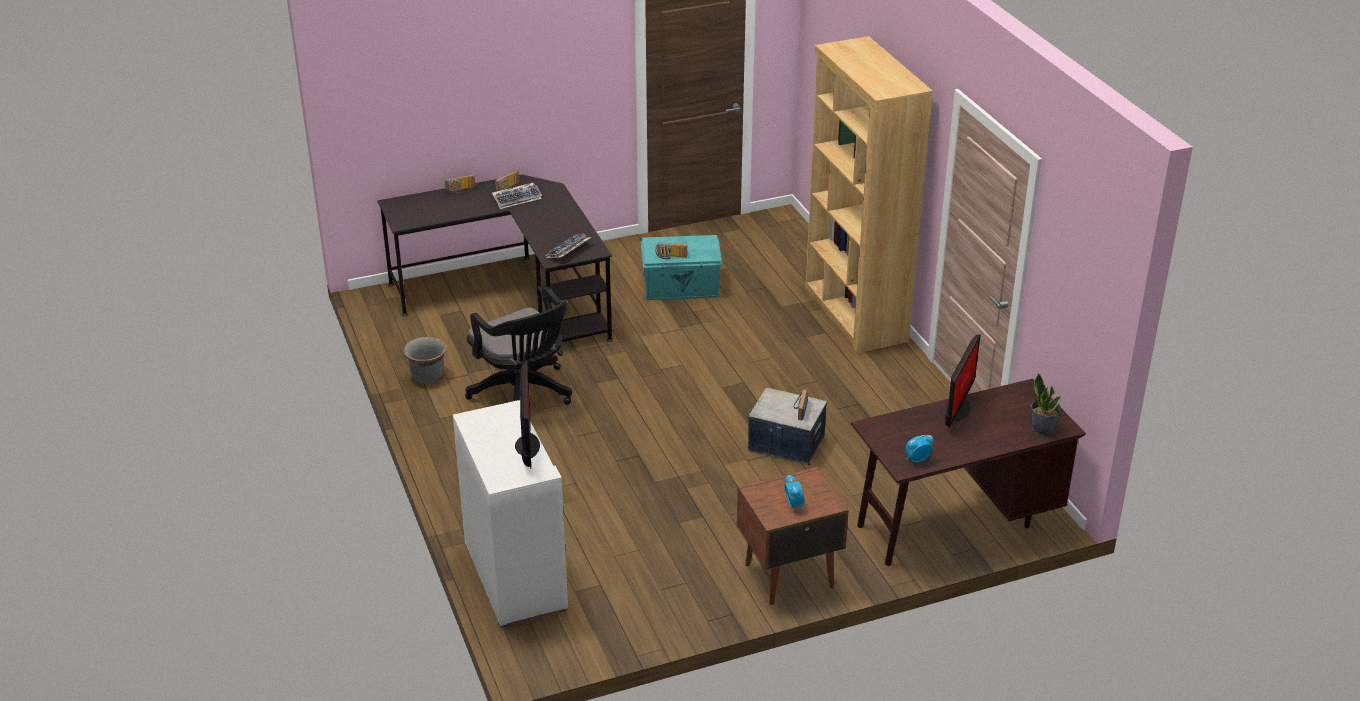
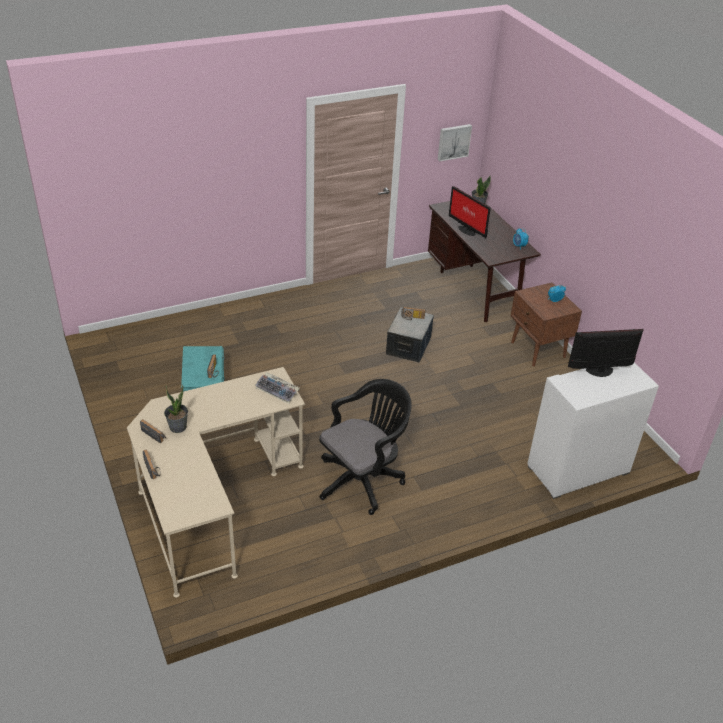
camera: 95 degrees left, 5 degrees up
black desk [378,175,613,342] -> beige desk [127,367,305,598]
grey planter [404,337,447,384] -> none
keyboard [492,183,542,209] -> potted plant [164,385,188,433]
brown bookcase [805,36,933,353] -> none
monitor [945,334,981,428] -> monitor turned 150 degrees counterclockwise [449,186,491,238]
none -> picture [438,124,472,162]

